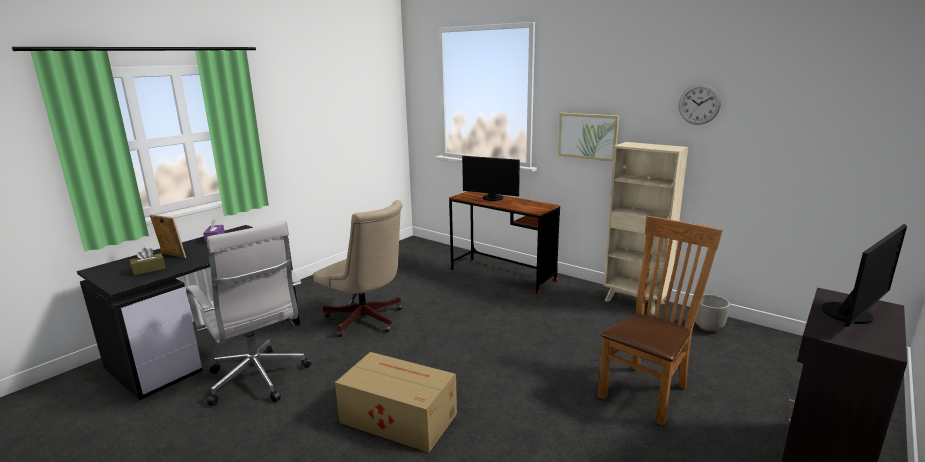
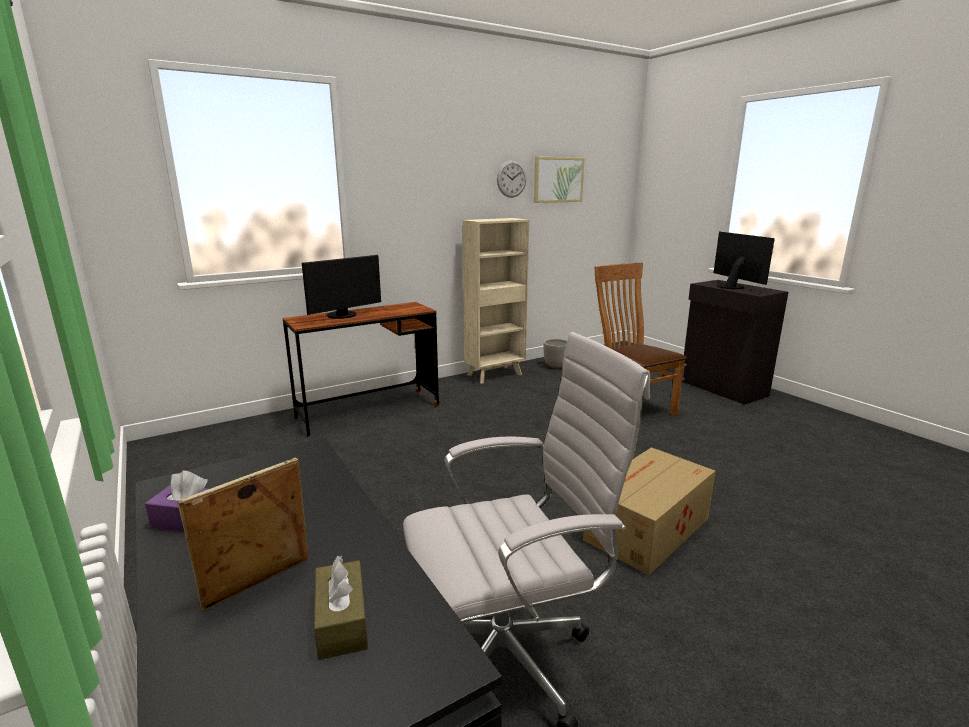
camera: 70 degrees left, 0 degrees up
beige office chair [313,200,402,337] -> none
picture [558,113,619,162] -> picture moved to [534,156,584,203]

